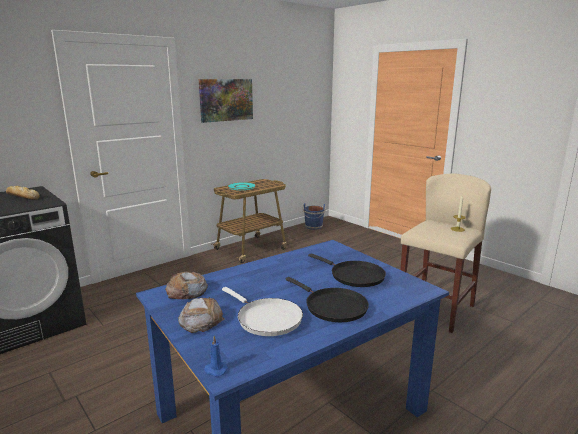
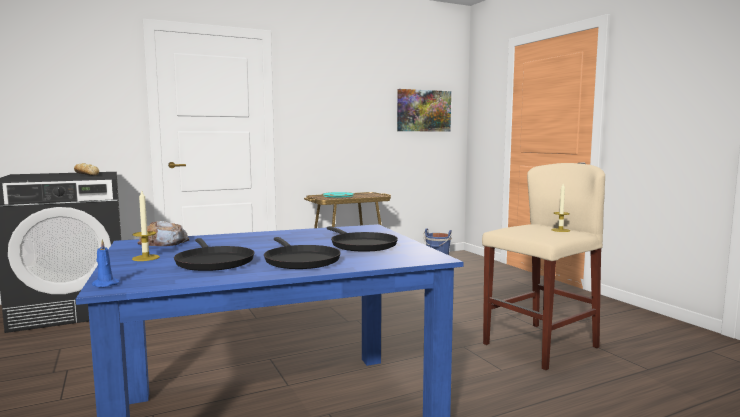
camera: 15 degrees right, 10 degrees down
bread [178,297,224,333] -> candle [132,191,160,261]
picture [199,79,253,123] -> picture moved to [397,89,451,132]
white frying pan [222,287,303,336] -> black frying pan [174,238,254,271]

